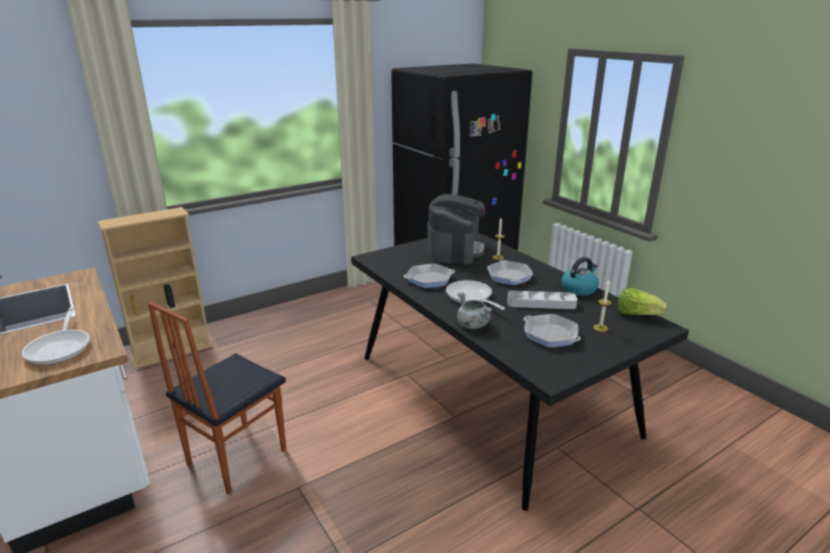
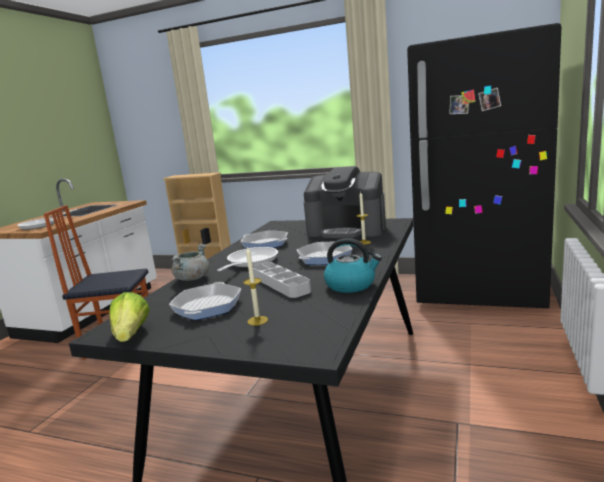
camera: 55 degrees right, 10 degrees down
coffee machine [427,194,485,264] -> coffee machine turned 45 degrees clockwise [304,166,386,239]
lettuce [618,288,667,315] -> lettuce moved to [109,292,150,342]

